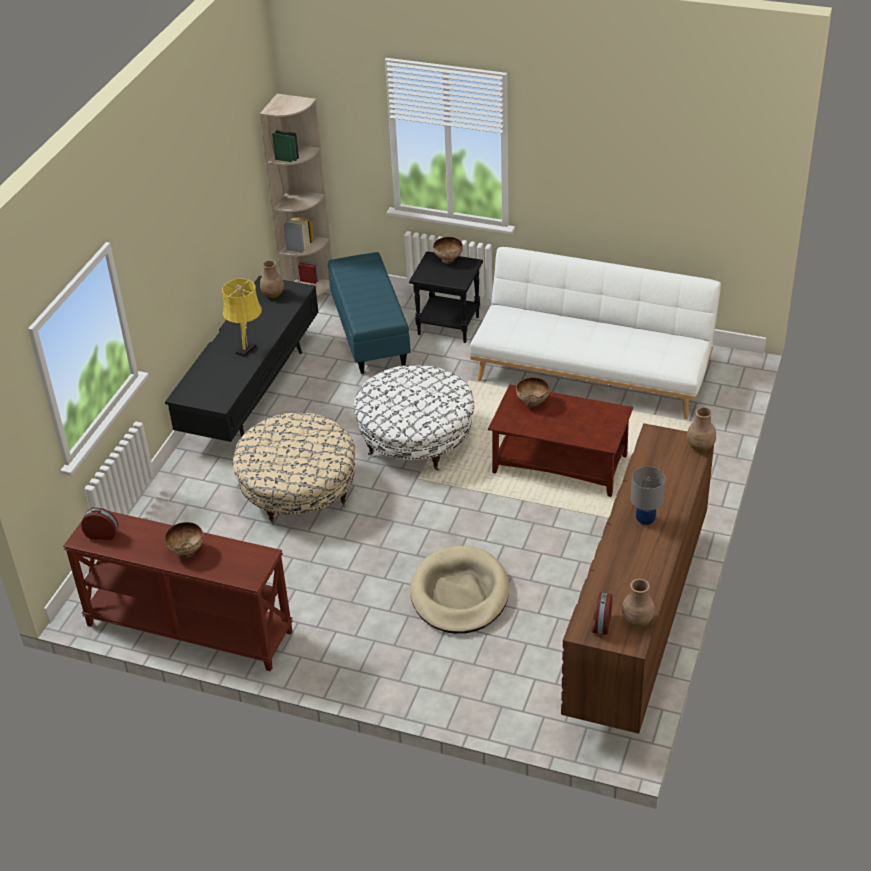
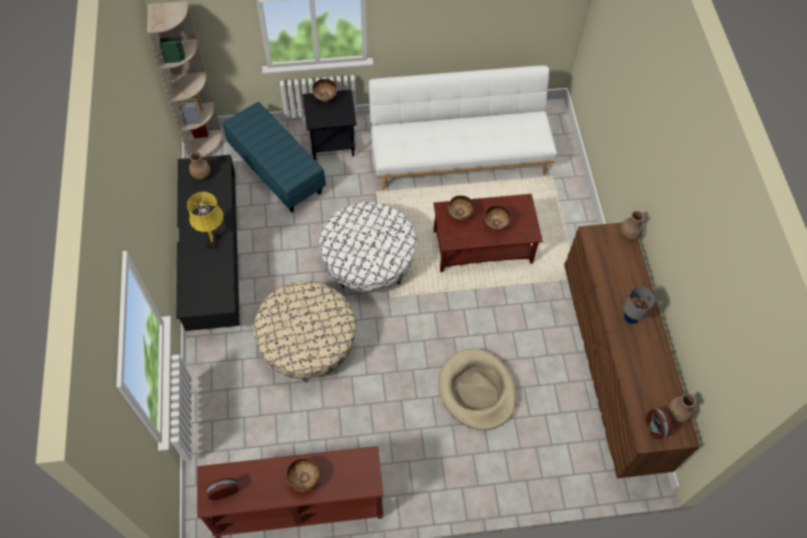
camera: 30 degrees left, 20 degrees up
none -> bowl [485,205,511,230]

